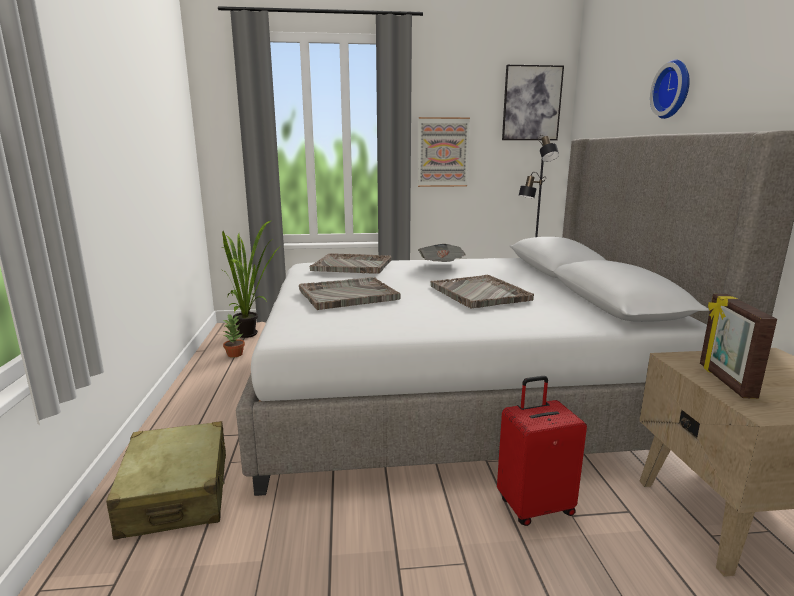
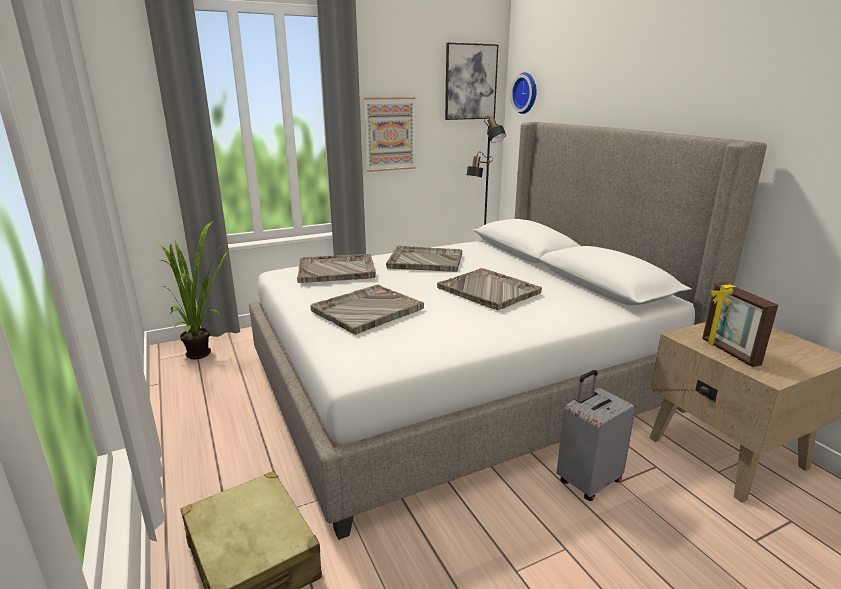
camera: 20 degrees left, 5 degrees up
potted plant [222,313,245,358] -> none
newspaper [418,244,466,262] -> grey tray [386,246,462,272]
red suitcase [497,376,587,526] -> grey suitcase [557,370,636,501]
wall clock [650,60,690,119] -> wall clock moved to [510,72,537,114]

